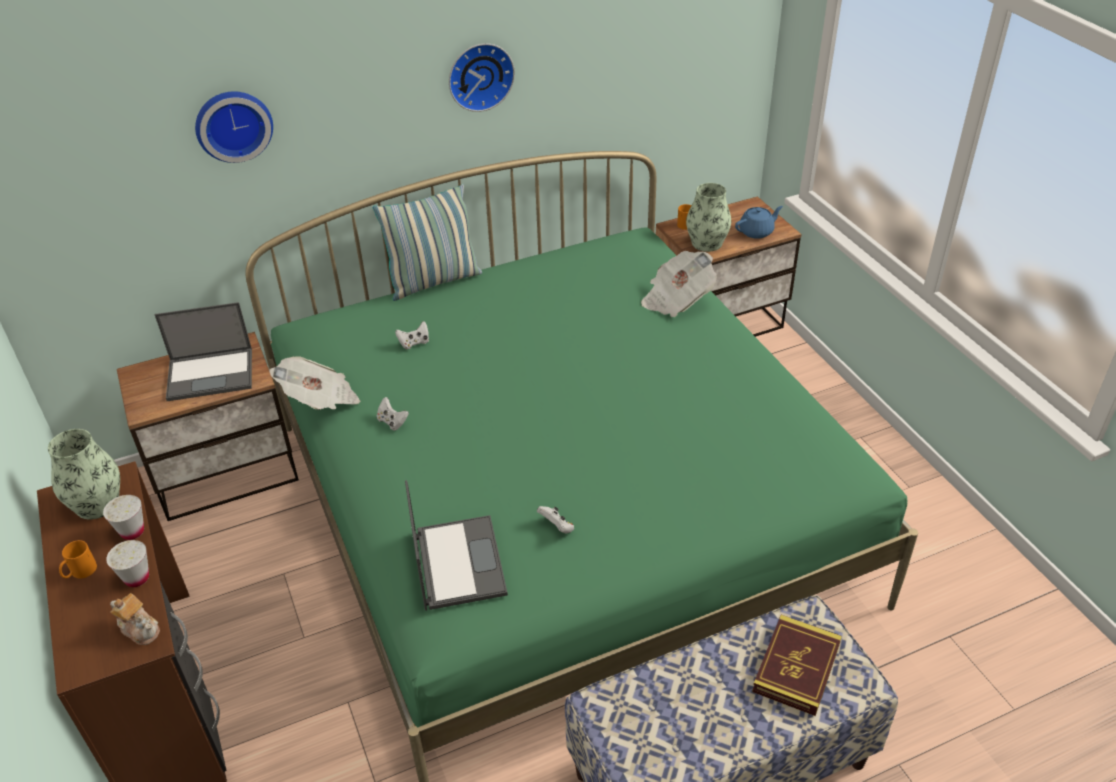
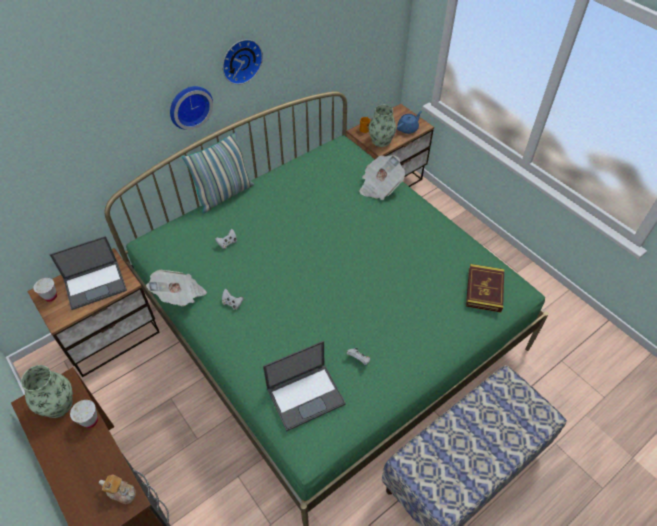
camera: 15 degrees left, 10 degrees up
orange mug [59,540,97,579] -> none
white cup [106,540,149,587] -> white cup moved to [33,278,57,302]
wall clock [195,92,273,163] -> wall clock moved to [170,86,213,130]
laptop [405,480,508,611] -> laptop turned 90 degrees clockwise [263,341,346,432]
book [752,615,842,716] -> book moved to [466,264,504,313]

